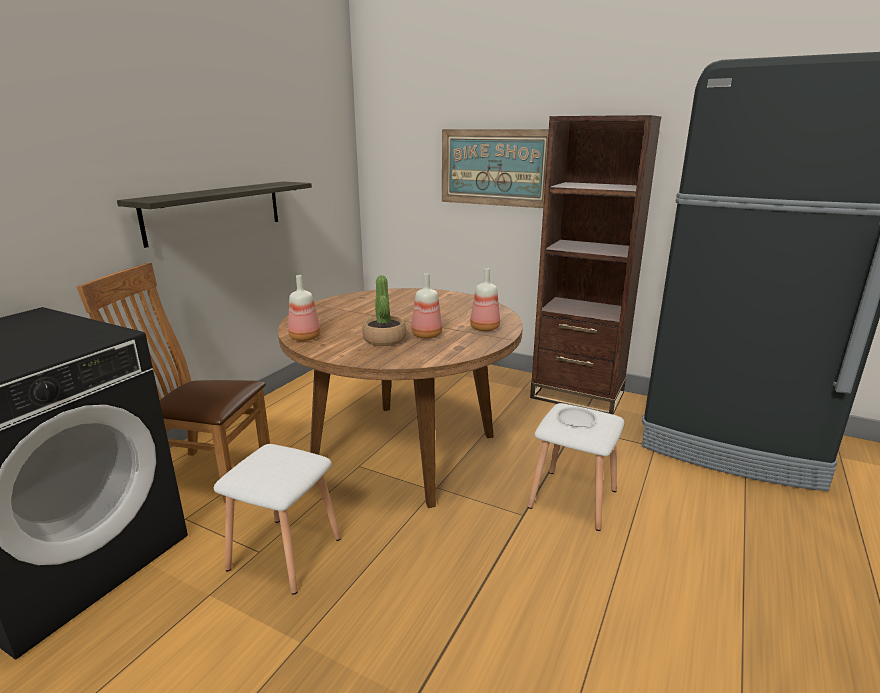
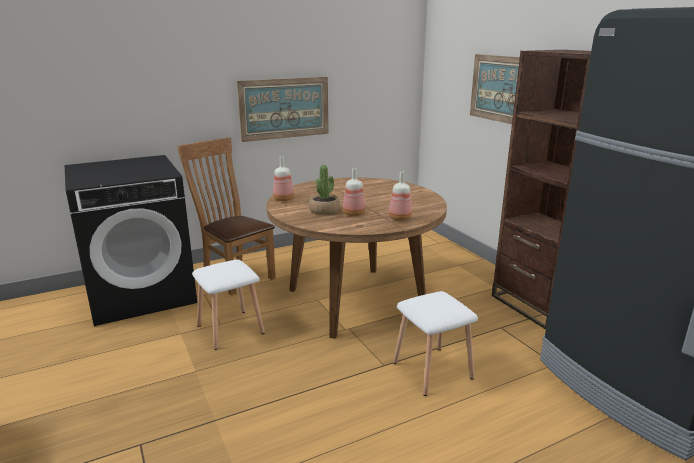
camera: 35 degrees right, 0 degrees up
shelf [117,181,312,248] -> picture [237,77,329,142]
white plate [556,407,597,427] -> none

